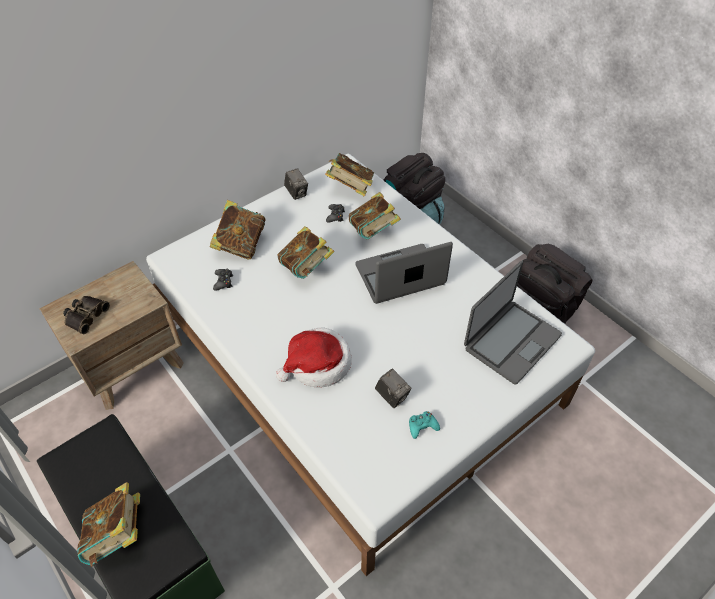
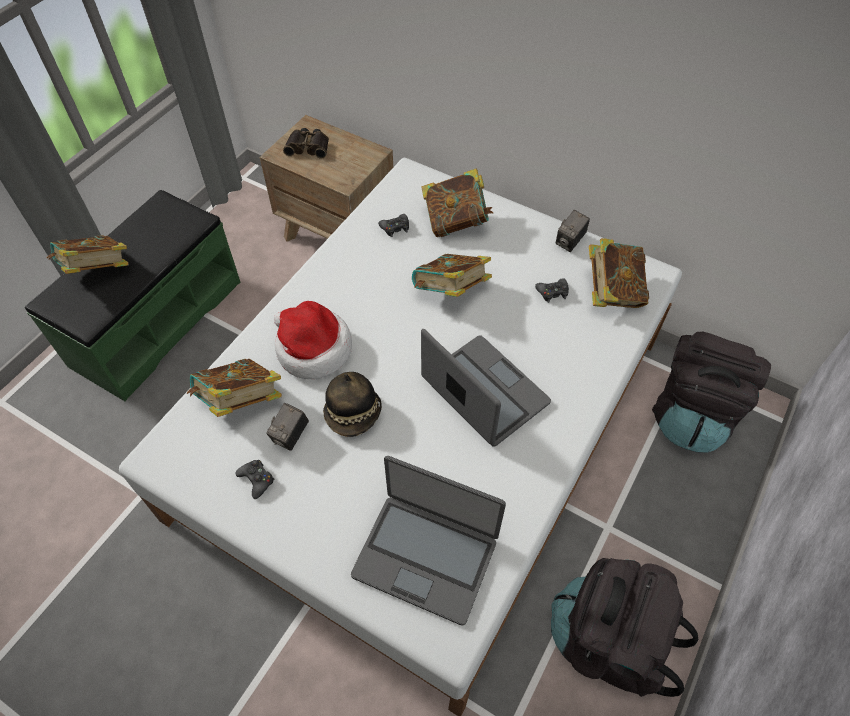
camera: 70 degrees right, 5 degrees up
book [349,192,401,239] -> book moved to [186,359,282,417]
turquoise game controller [409,411,440,439] -> black game controller [235,460,274,499]
none -> hat [323,372,382,437]

